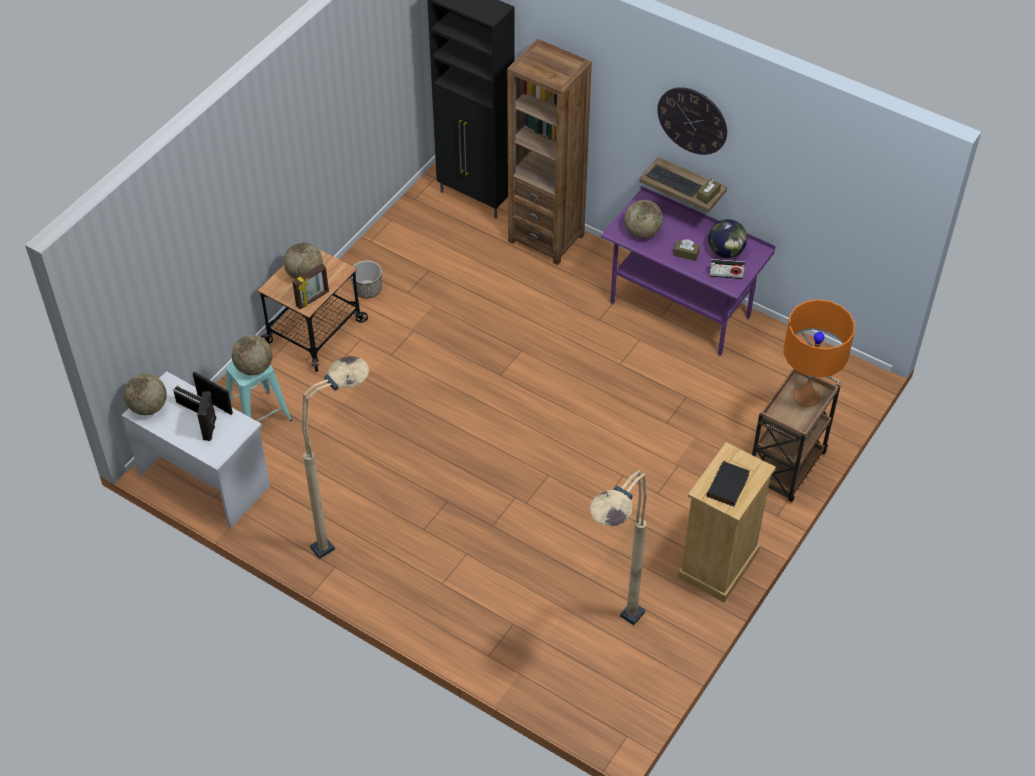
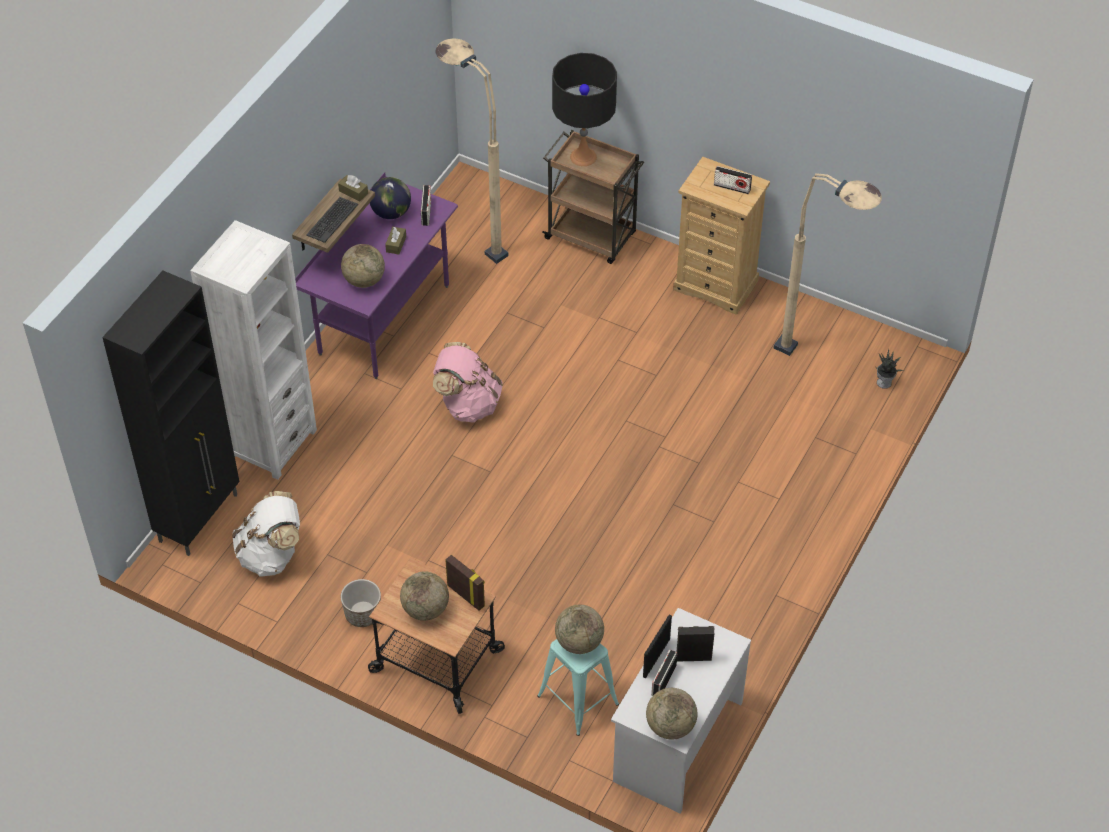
camera: 95 degrees left, 0 degrees up
beige floor lamp [302,356,369,559] -> beige floor lamp moved to [436,38,508,264]
brown bookcase [507,39,592,265] -> white bookcase [190,220,317,480]
wall clock [657,87,727,155] -> none
black book [707,461,750,506] -> radio [714,166,752,194]
orange table lamp [783,299,855,407] -> black table lamp [552,53,617,166]
none -> white backpack [232,491,300,577]
none -> pink backpack [433,342,503,423]
none -> potted plant [875,348,904,389]

